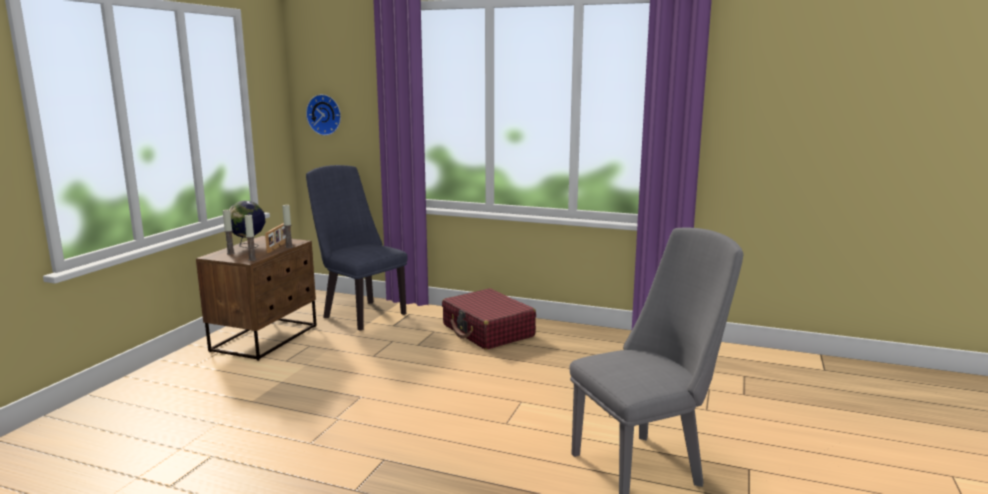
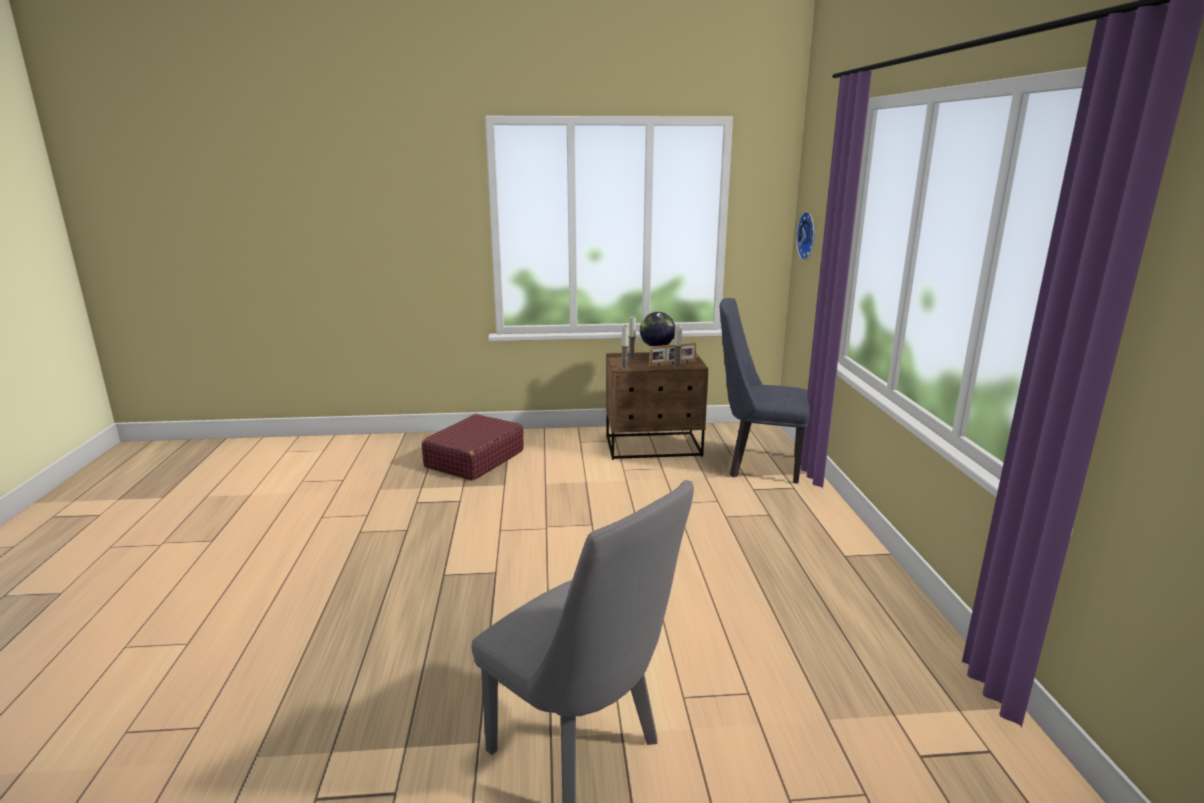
camera: 65 degrees right, 5 degrees up
blue chair [306,165,407,331] -> blue chair turned 90 degrees counterclockwise [720,298,810,483]
red suitcase [442,288,536,350] -> red suitcase moved to [422,414,524,481]

